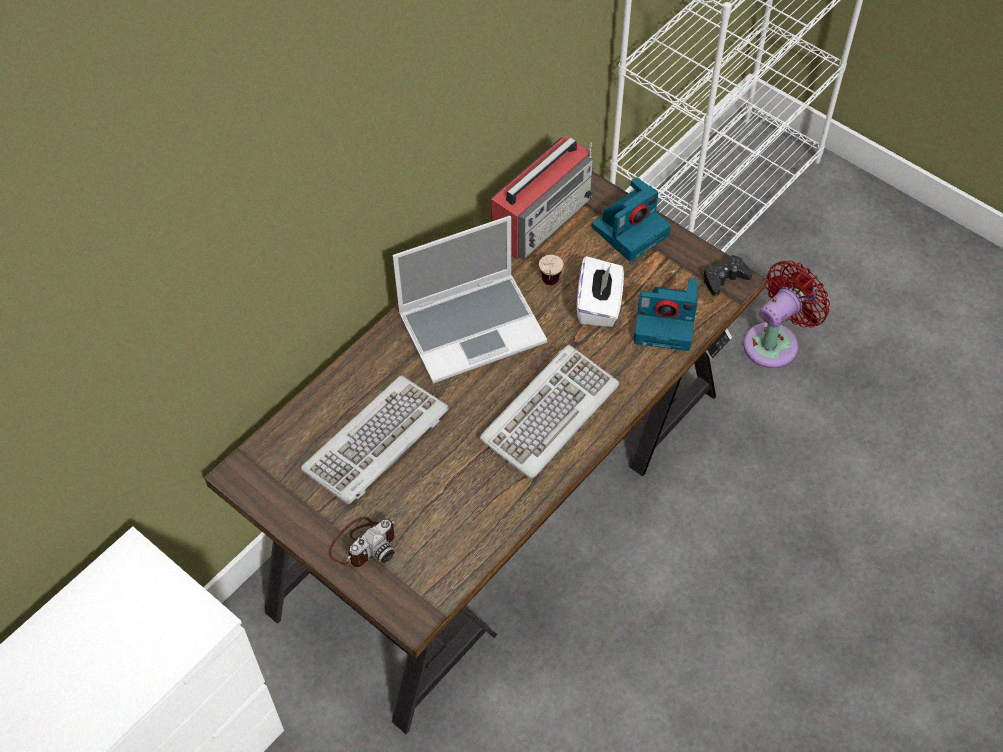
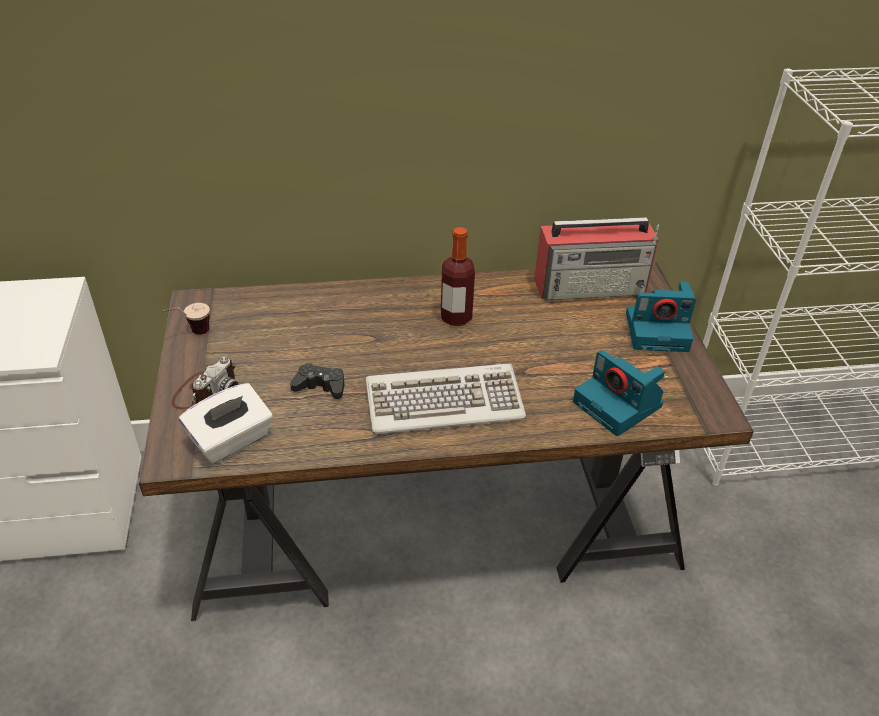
camera: 40 degrees right, 15 degrees down
keyboard [301,375,449,504] -> none
camera [329,516,397,567] -> camera turned 60 degrees counterclockwise [172,357,239,409]
laptop [393,216,547,384] -> bottle [441,227,475,326]
cup [539,255,564,285] -> cup moved to [163,303,210,335]
white tissue box [577,256,624,327] -> white tissue box moved to [179,383,273,464]
black game controller [703,255,753,296] -> black game controller moved to [290,363,344,399]
red fan [743,261,830,369] -> none

